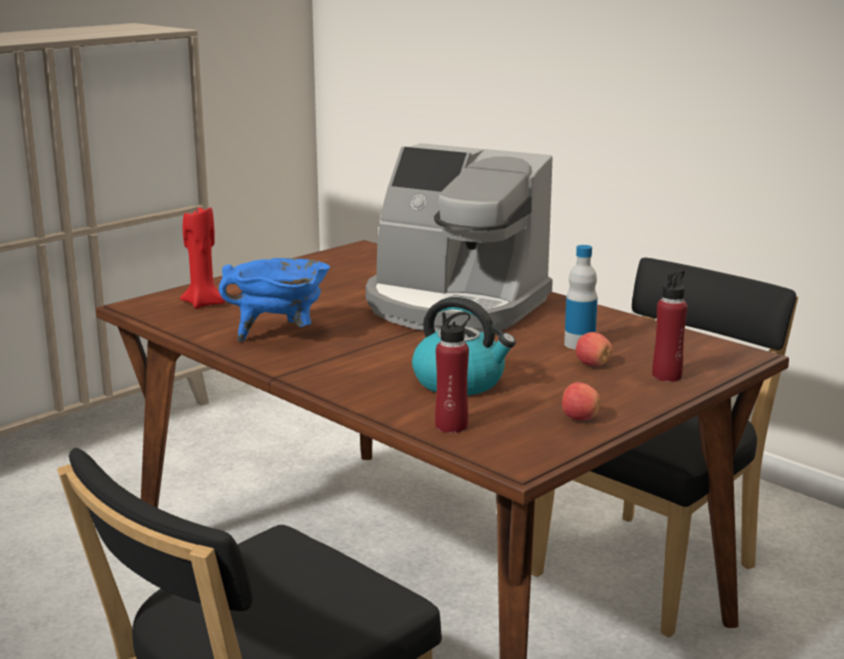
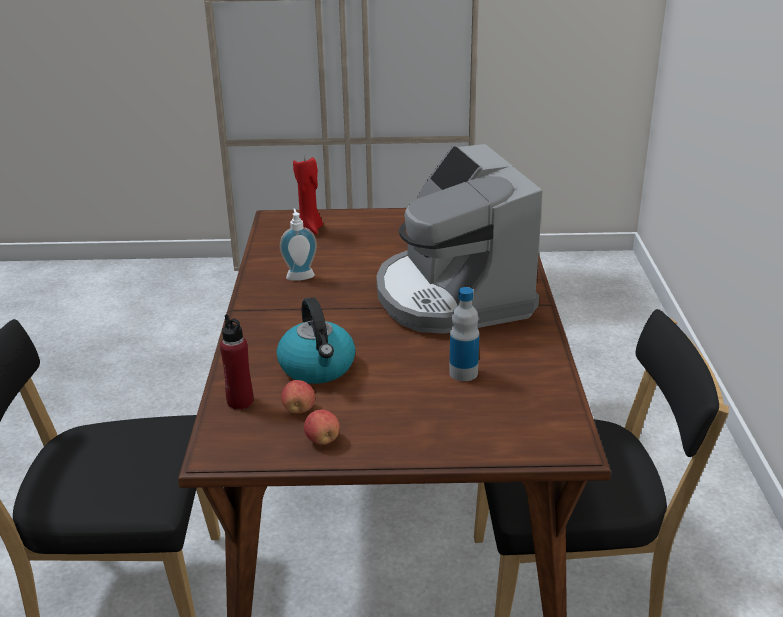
camera: 45 degrees right, 10 degrees up
blue cooking pot [219,258,330,342] -> soap dispenser [280,209,317,281]
apple [576,332,612,366] -> apple moved to [281,380,315,414]
red bottle [652,270,688,382] -> none

